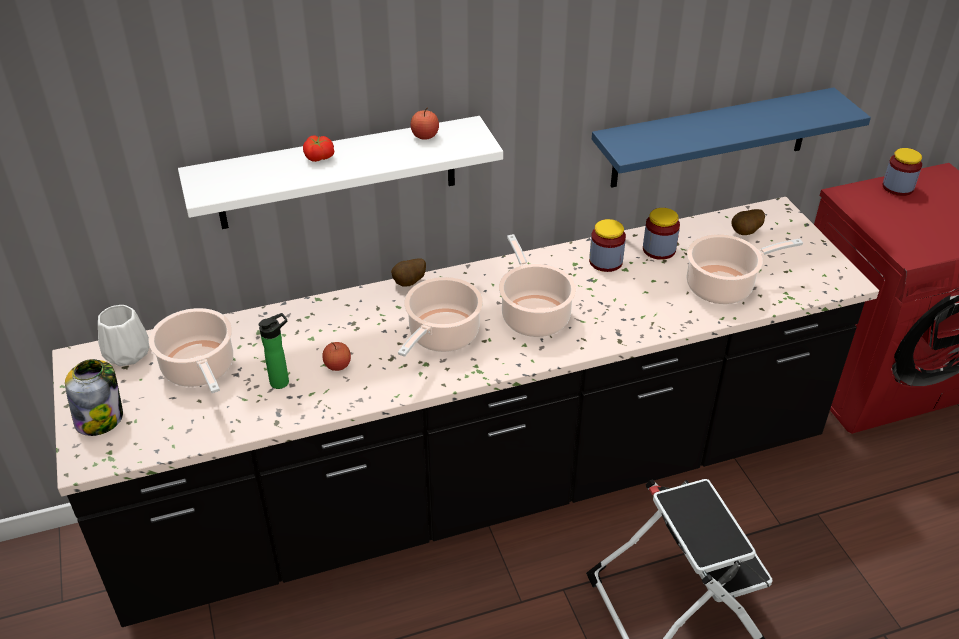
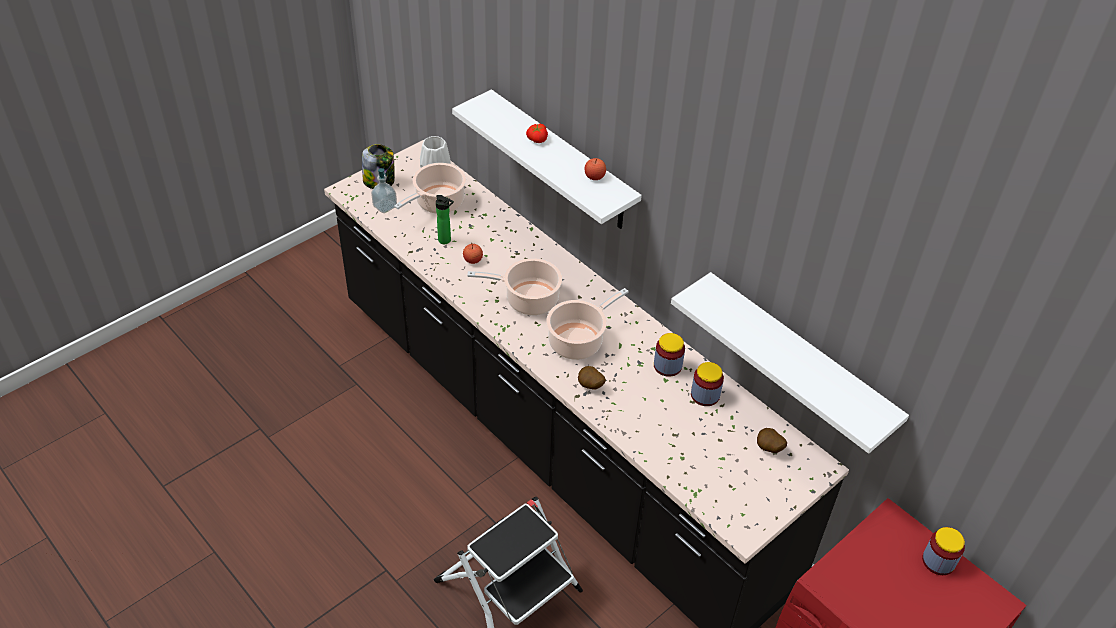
camera: 65 degrees right, 5 degrees up
potato [391,259,426,287] -> potato moved to [578,366,606,390]
blue shelf [592,88,871,188] -> white shelf [671,272,909,454]
cooking pot [687,234,803,304] -> none
none -> soap dispenser [371,168,397,213]

